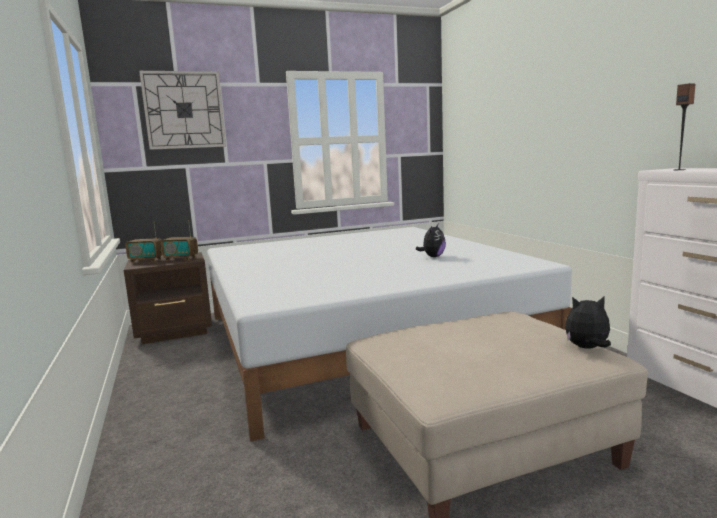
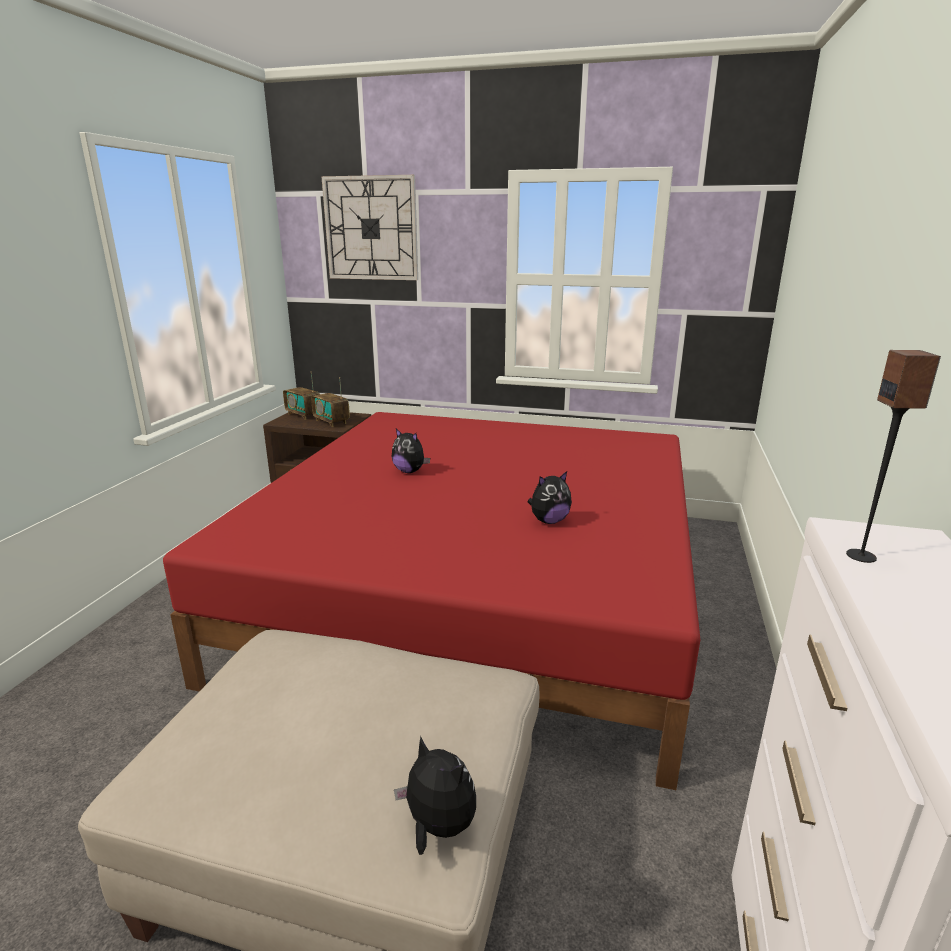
camera: 35 degrees right, 10 degrees up
white bed [207,227,572,442] -> red bed [163,412,700,790]
none -> plush toy [392,429,430,473]

